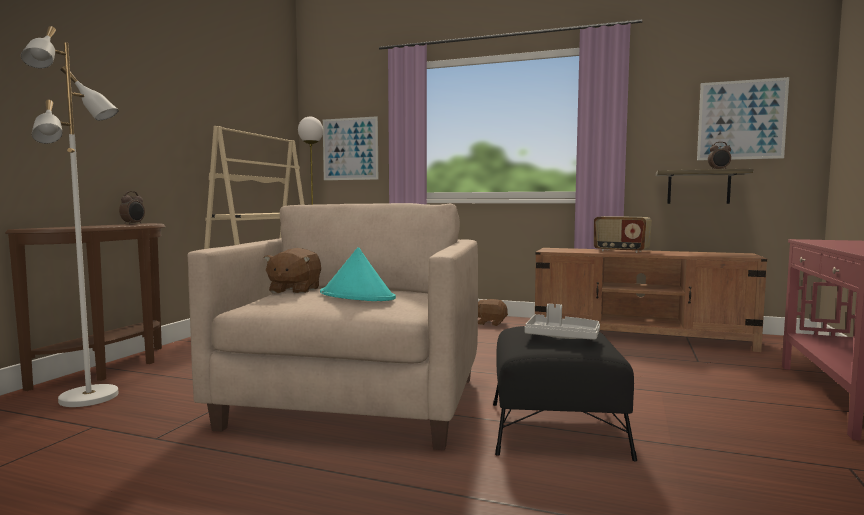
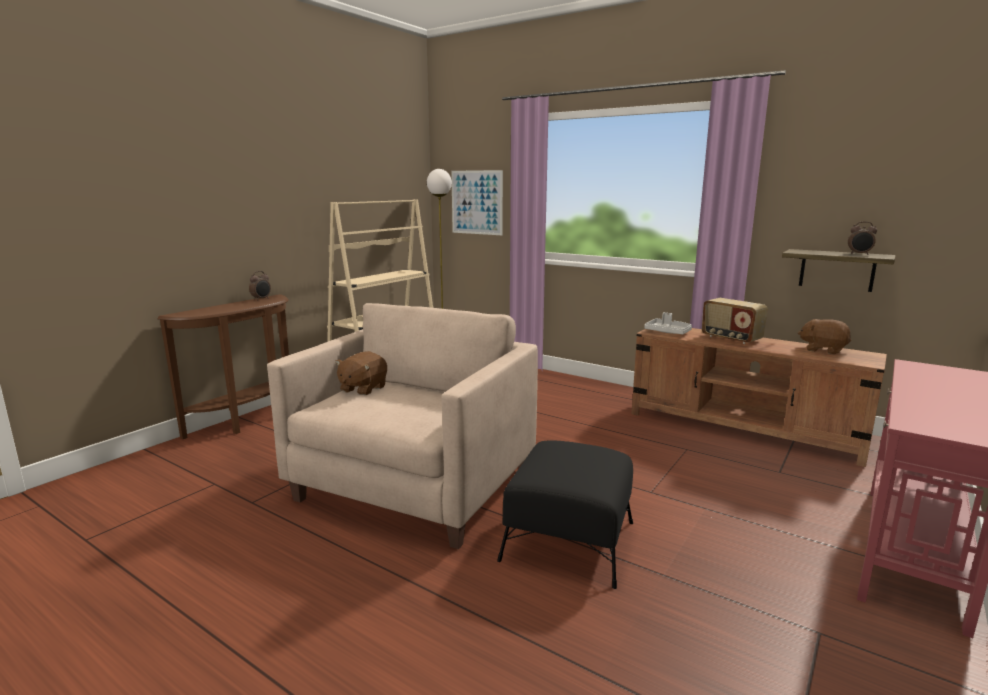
camera: 15 degrees right, 10 degrees up
white floor lamp [21,26,119,407] -> none
turquoise hat [320,247,396,301] -> none
brown plush toy [478,299,508,326] -> brown plush toy moved to [798,319,851,354]
grey tray [524,304,600,340] -> grey tray moved to [644,312,692,334]
picture [697,77,789,160] -> none

